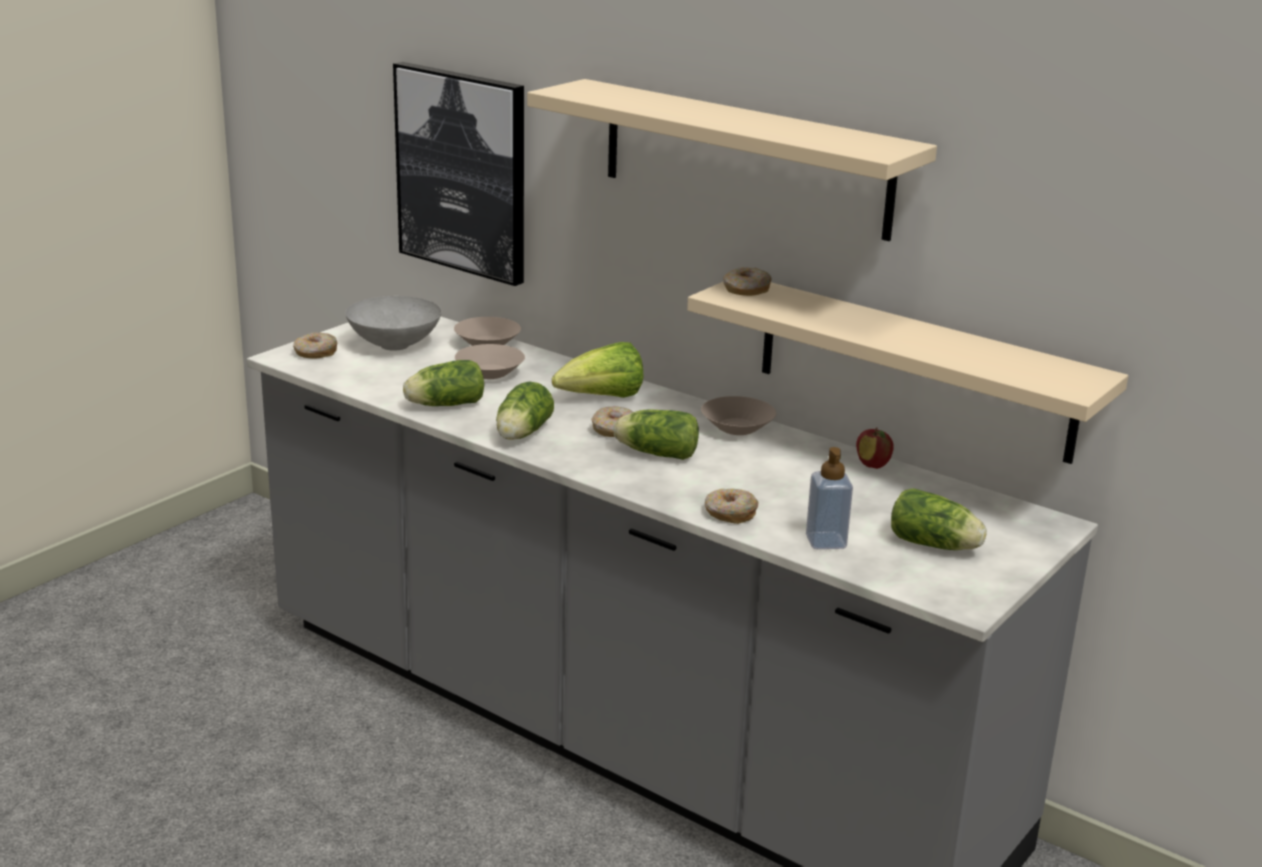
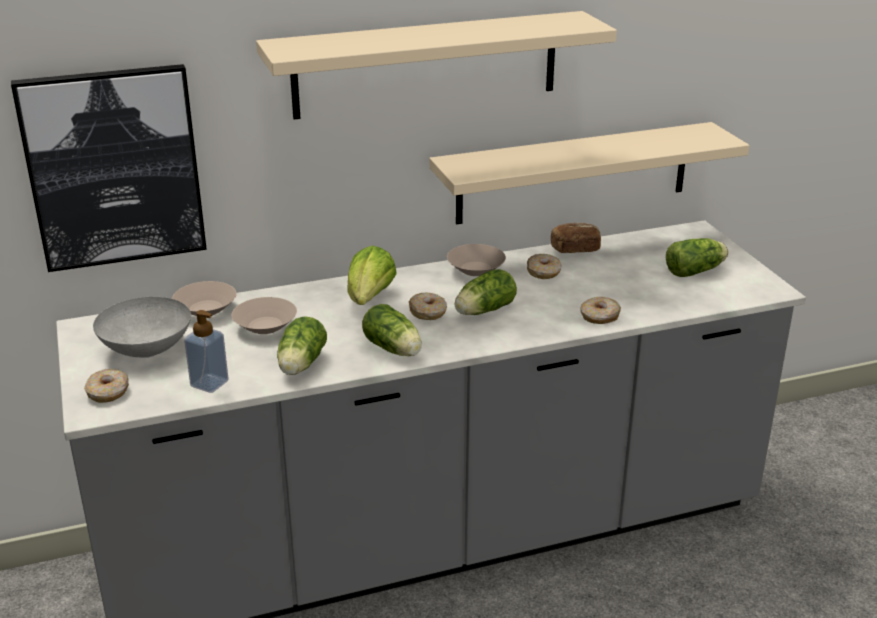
camera: 55 degrees left, 5 degrees up
donut [723,267,771,296] -> donut moved to [527,254,562,279]
soap dispenser [806,447,853,549] -> soap dispenser moved to [184,310,229,393]
apple [856,427,894,469] -> bread [551,223,601,253]

